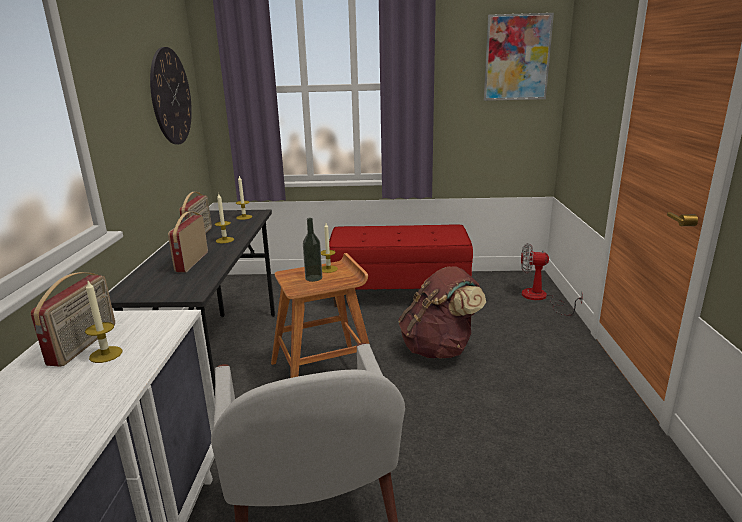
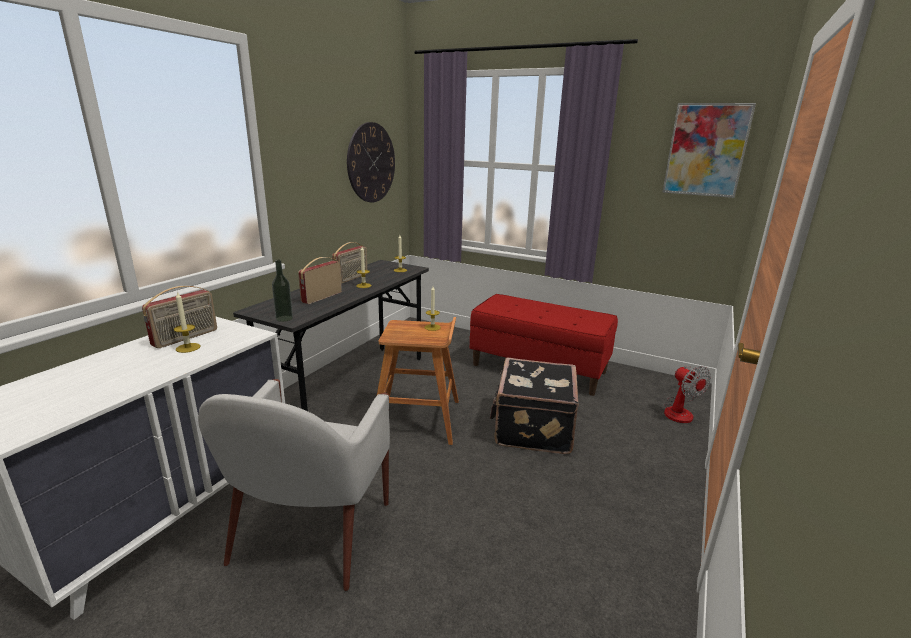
camera: 25 degrees right, 0 degrees up
bottle [303,218,322,282] -> bottle moved to [272,260,293,322]
brown backpack [398,266,486,359] -> black suitcase [490,358,579,454]
fan [521,243,583,316] -> fan turned 150 degrees counterclockwise [663,366,711,423]

